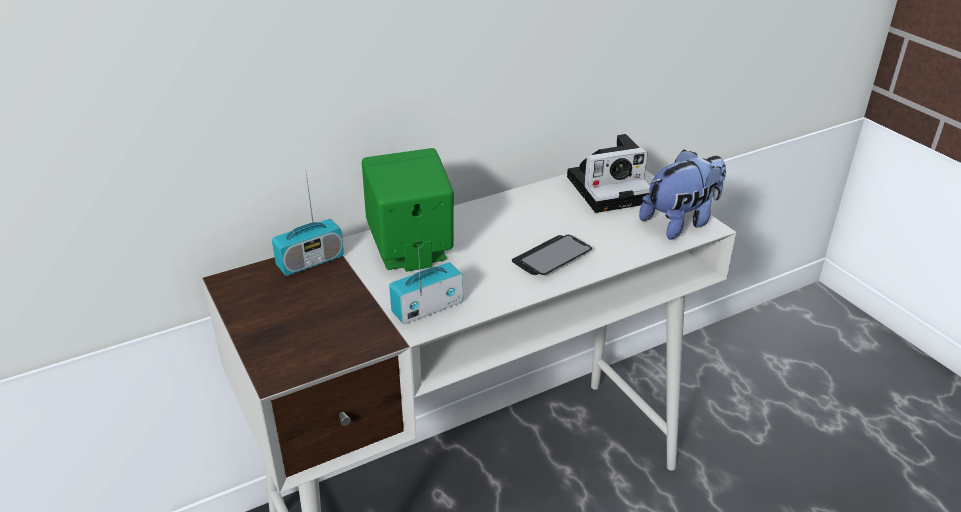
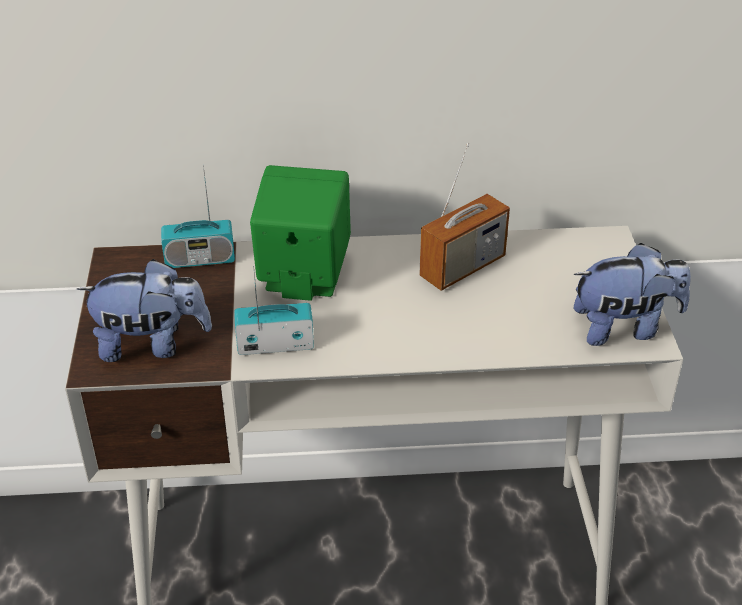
camera: 25 degrees right, 5 degrees up
phone [512,235,592,275] -> none
camera [567,134,650,213] -> none
none -> plush toy [77,259,212,362]
none -> radio [419,143,510,291]

